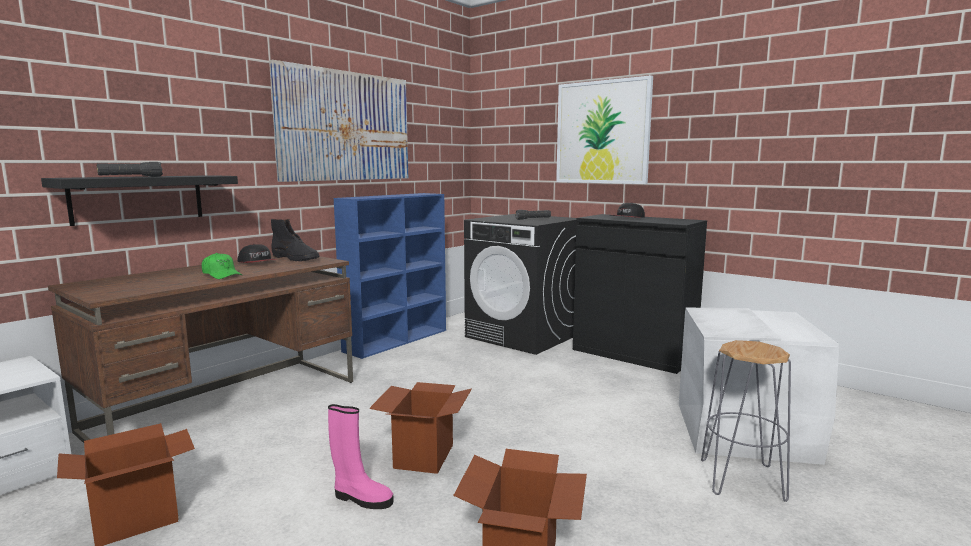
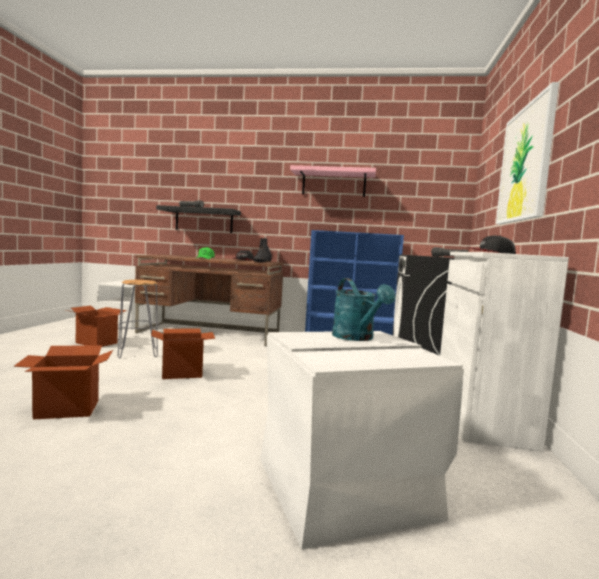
camera: 60 degrees right, 5 degrees down
picture [269,60,408,182] -> pink shelf [290,165,376,197]
pink boot [328,404,394,509] -> none
black cabinet [573,214,707,374] -> white cabinet [440,252,569,452]
grey stool [701,340,791,502] -> grey stool moved to [118,280,160,358]
none -> turquoise watering can [332,278,396,341]

